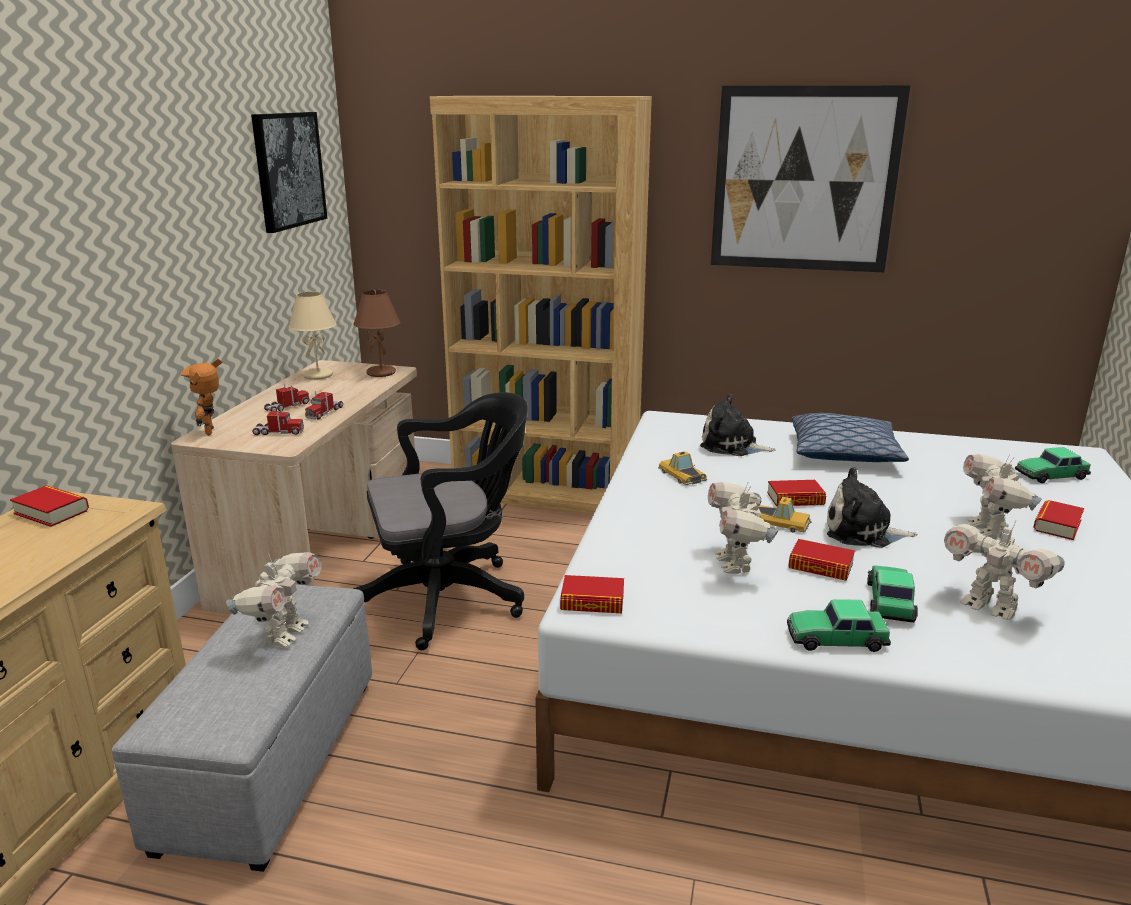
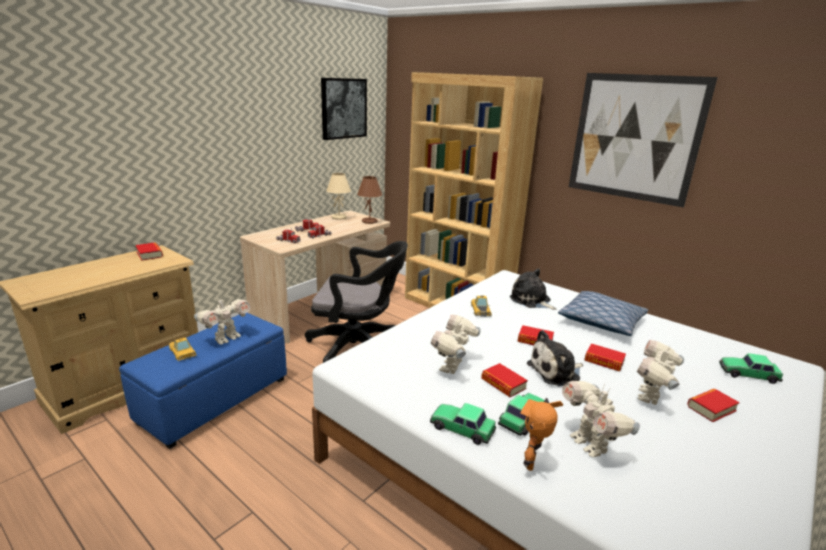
camera: 25 degrees right, 0 degrees up
grey ottoman [112,584,372,872] -> blue ottoman [119,313,287,449]
toy robot [180,359,222,436] -> toy robot moved to [520,398,563,471]
book [560,575,624,613] -> book moved to [584,343,626,372]
toy car [759,497,812,532] -> toy car moved to [169,337,197,361]
plush toy [827,468,918,548] -> plush toy turned 60 degrees counterclockwise [527,330,583,386]

